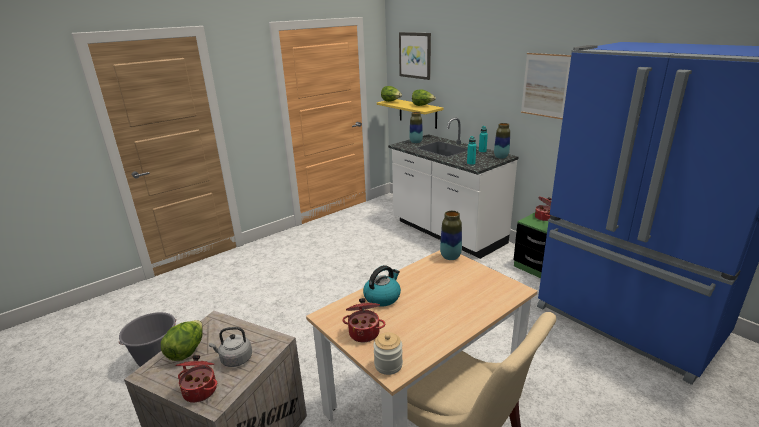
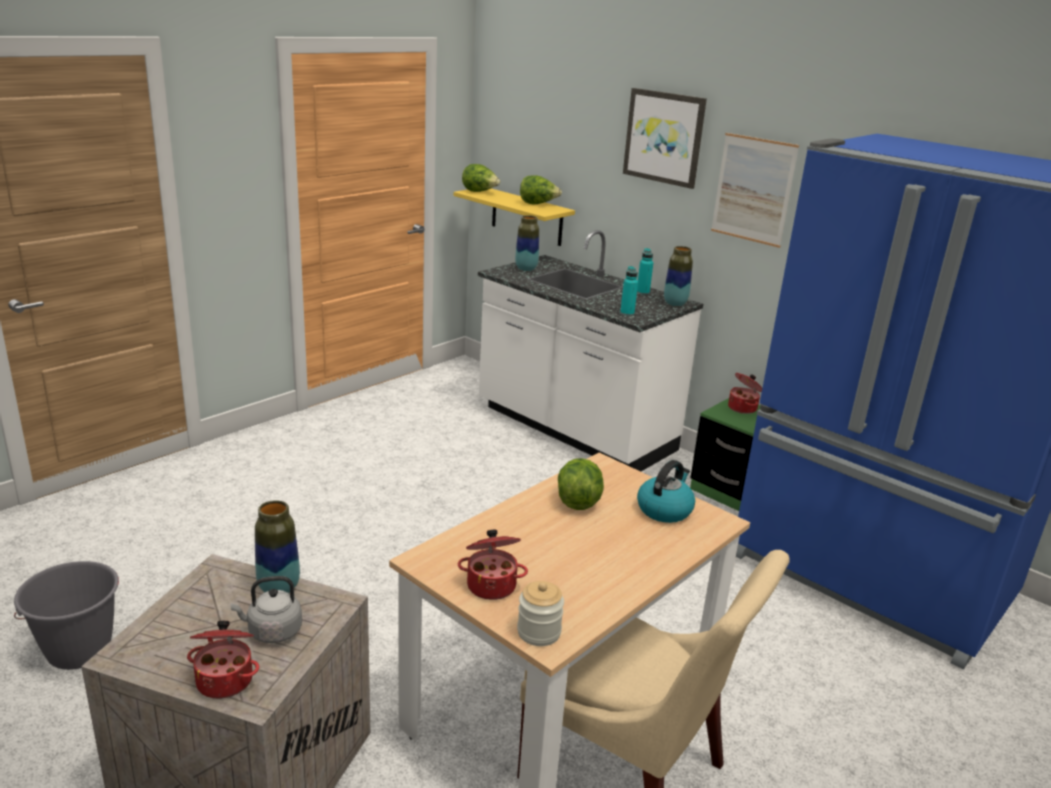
camera: 10 degrees left, 0 degrees up
lettuce [161,320,203,361] -> lettuce moved to [558,458,604,510]
kettle [363,265,401,307] -> kettle moved to [637,460,695,523]
picture [399,32,431,80] -> picture moved to [623,88,707,189]
vase [440,211,462,260] -> vase moved to [255,500,300,593]

